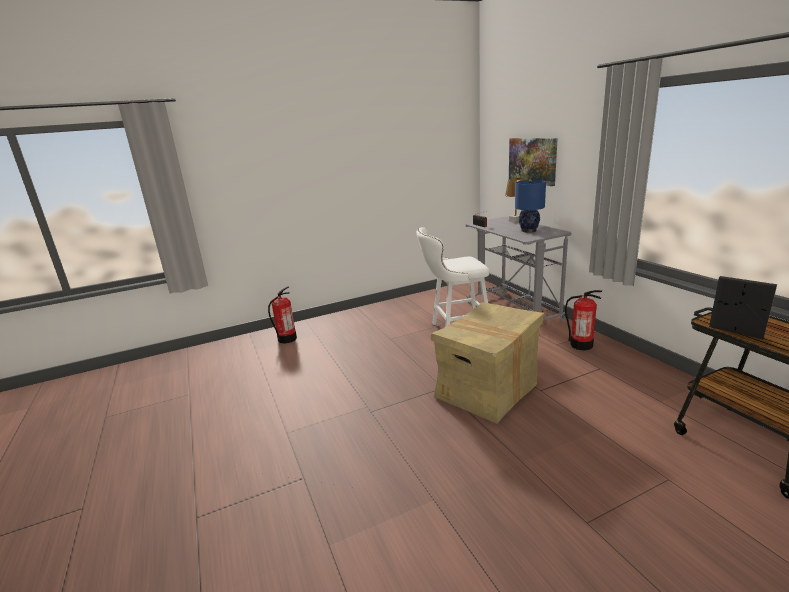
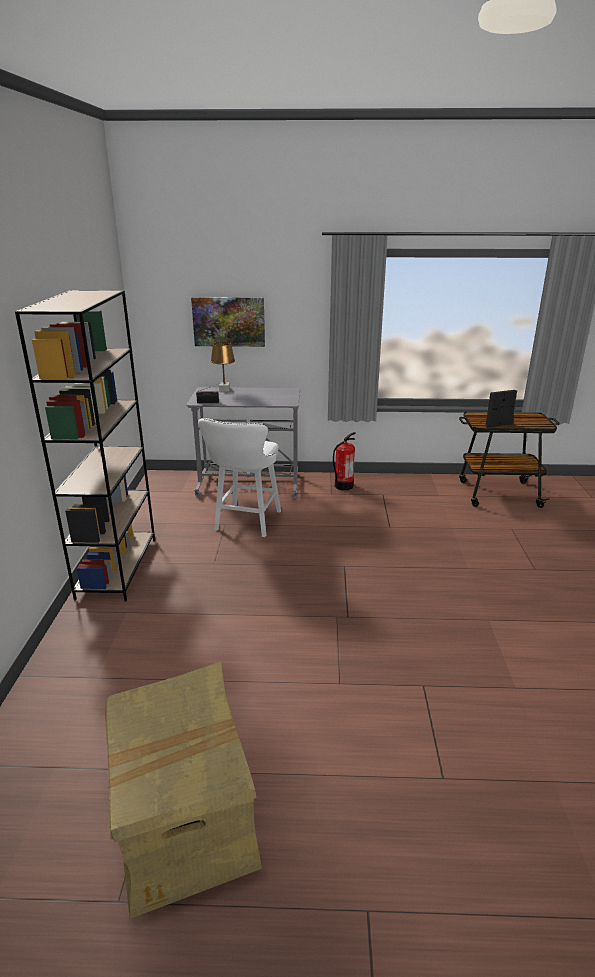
camera: 65 degrees left, 5 degrees up
fire extinguisher [268,286,297,343] -> none
cardboard box [431,302,544,424] -> cardboard box moved to [105,662,262,919]
blue table lamp [515,179,546,233] -> none
none -> beige bookcase [15,290,155,601]

